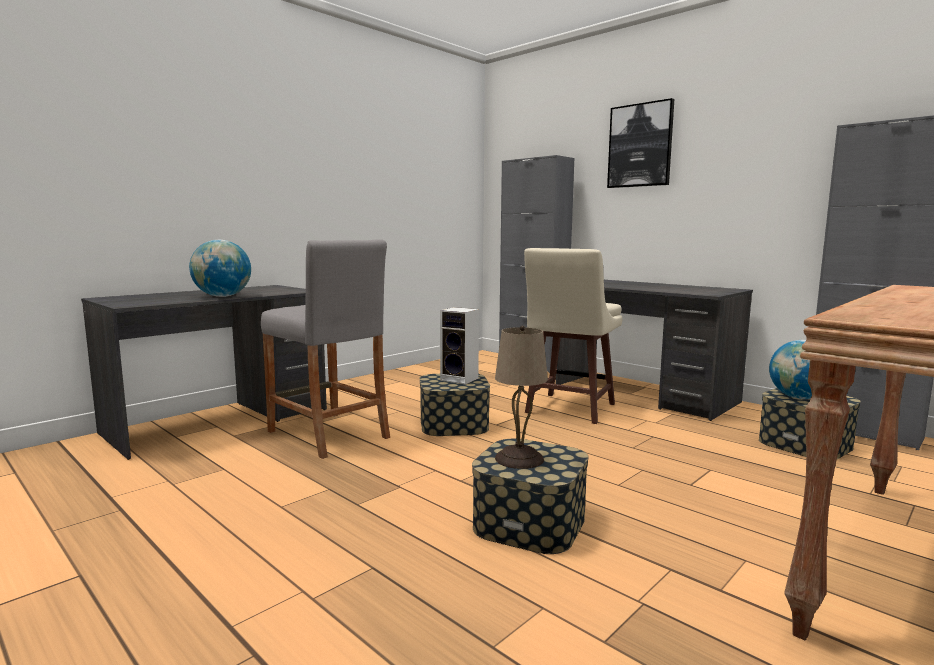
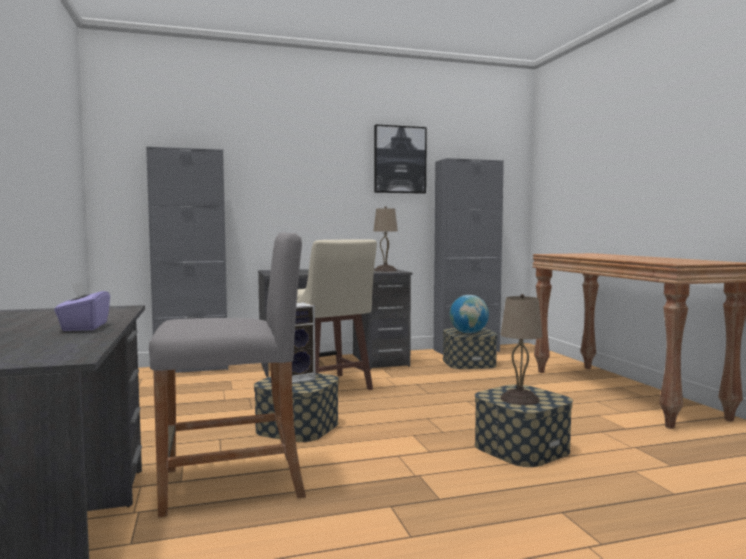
camera: 60 degrees left, 5 degrees down
globe [189,240,251,297] -> purple tissue box [54,281,110,331]
picture [607,98,674,188] -> picture moved to [374,124,427,194]
none -> beige table lamp [373,206,398,271]

